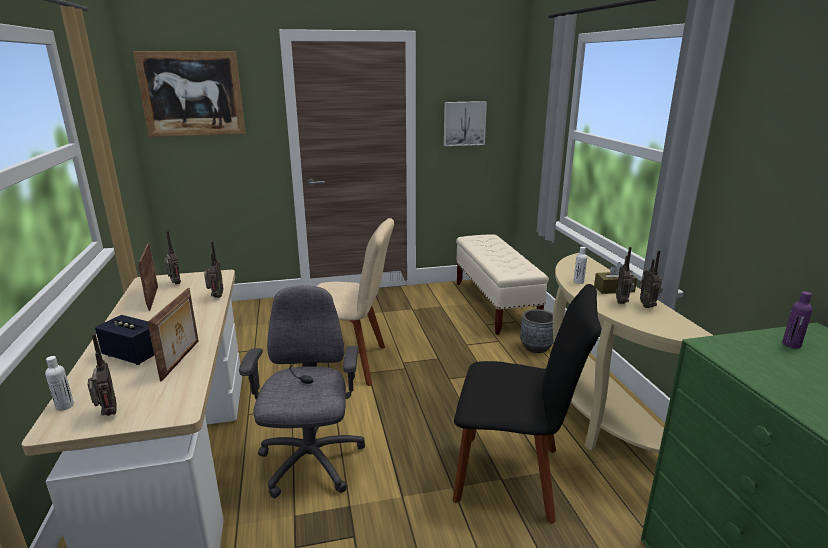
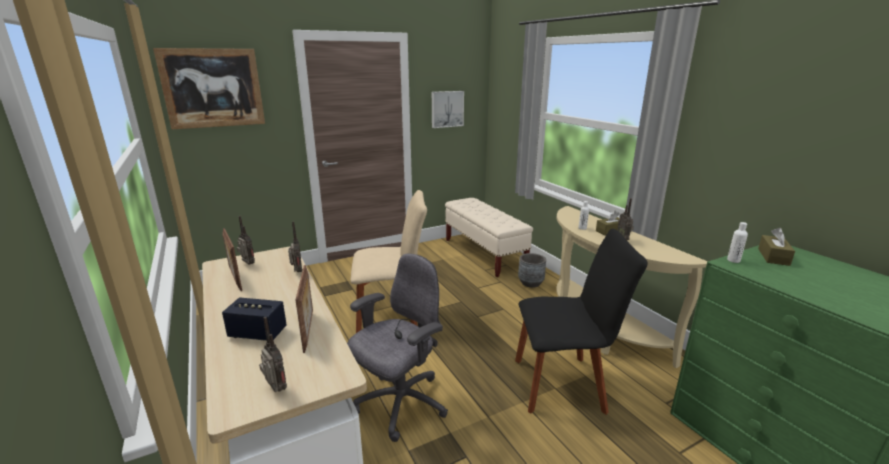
camera: 15 degrees left, 0 degrees up
white bottle [45,356,74,411] -> white bottle moved to [727,222,748,263]
grey office chair [239,285,365,498] -> grey office chair turned 60 degrees clockwise [347,254,448,442]
radio [640,250,663,308] -> none
purple bottle [782,291,813,349] -> brown tissue box [758,228,795,266]

